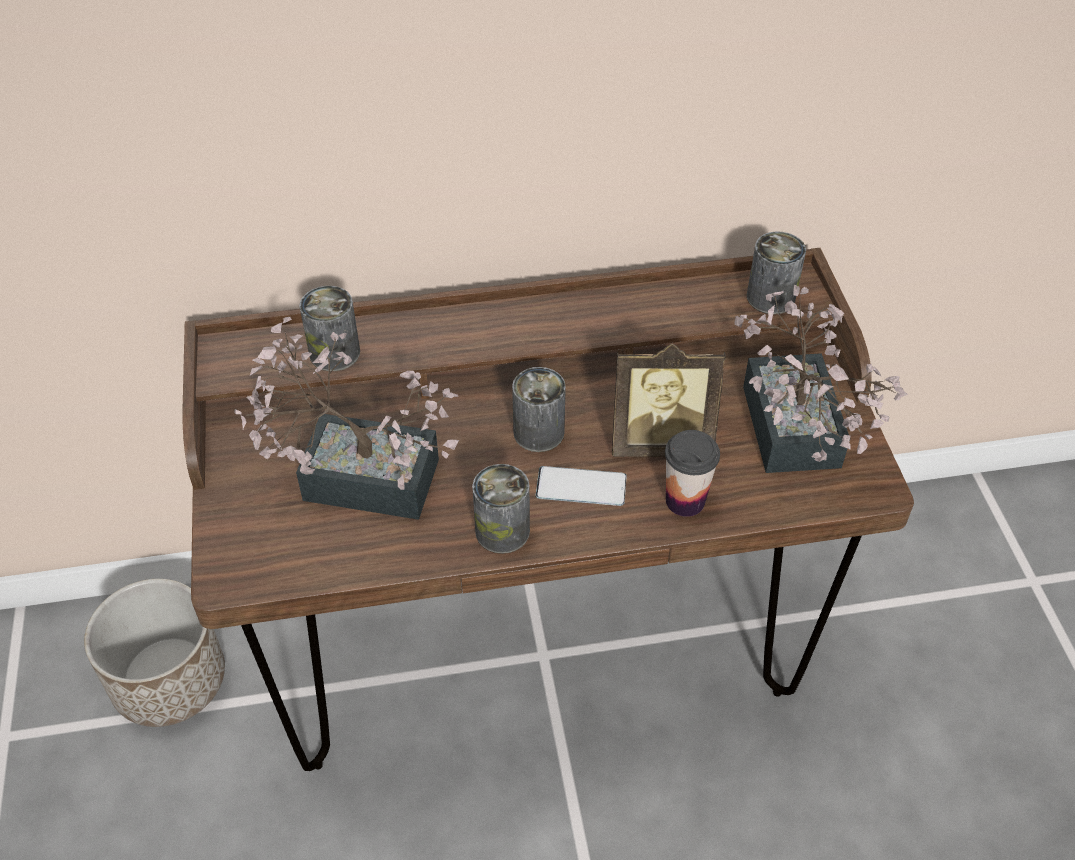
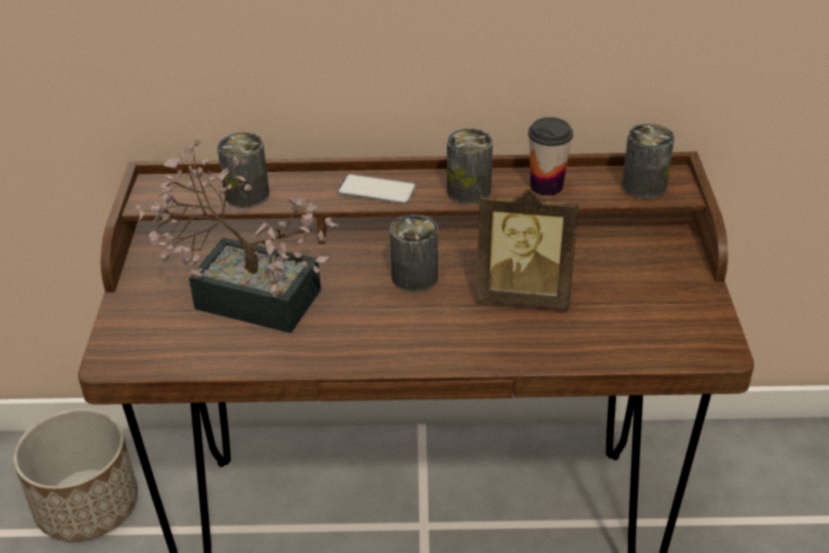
camera: 10 degrees right, 10 degrees down
can [472,464,530,554] -> can moved to [447,129,493,204]
phone [536,466,627,506] -> phone moved to [337,174,416,203]
cup [665,430,720,517] -> cup moved to [528,117,573,195]
potted plant [734,284,908,473] -> none

